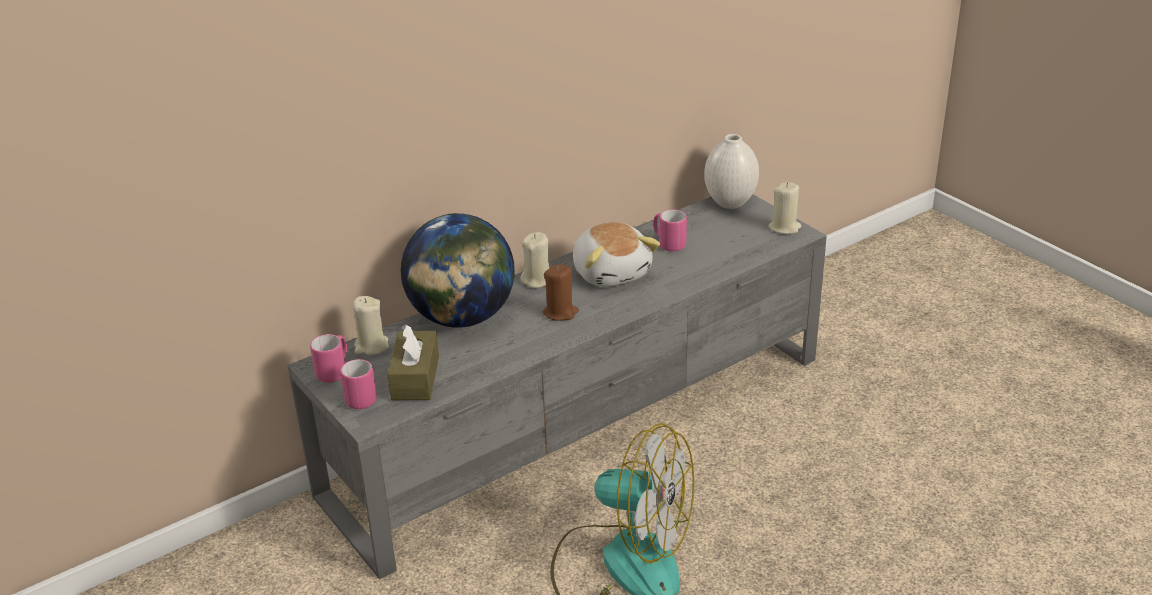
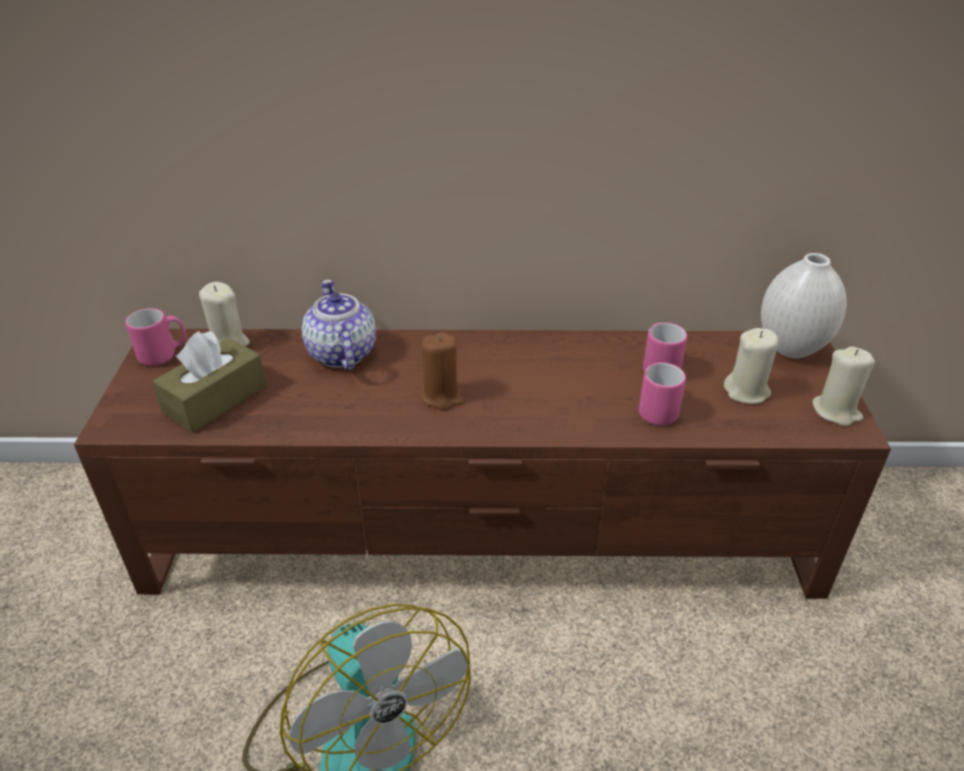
camera: 35 degrees right, 5 degrees up
grey tv stand [287,194,827,580] -> brown tv stand [74,329,891,599]
pink mug [340,359,377,409] -> pink mug moved to [639,362,686,426]
globe [401,213,515,328] -> teapot [302,280,376,371]
beige candle [520,232,549,288] -> beige candle moved to [724,328,778,404]
plush toy [573,222,660,287] -> none

